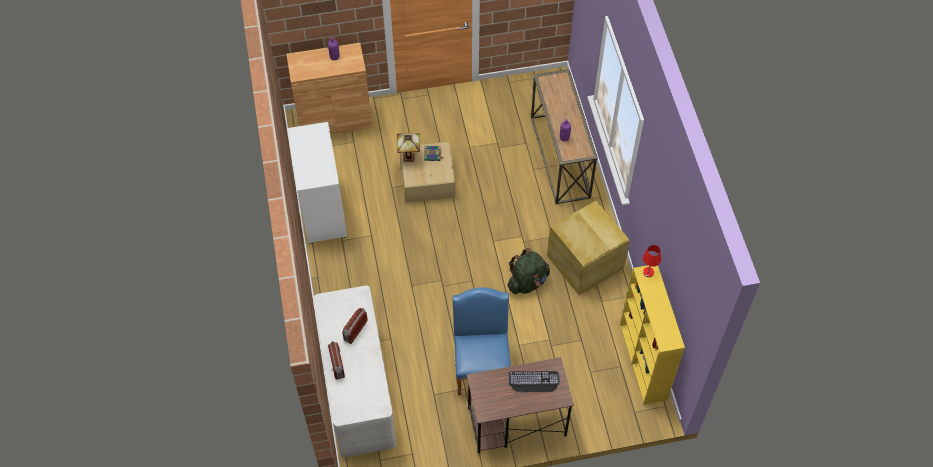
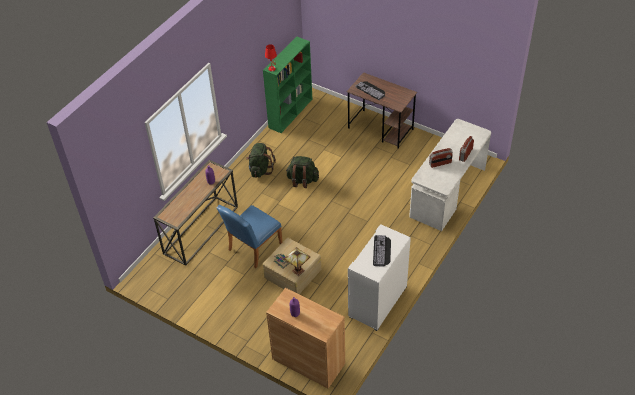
camera: 135 degrees left, 10 degrees down
blue chair [453,287,511,395] -> blue chair moved to [216,205,282,268]
beige storage box [547,201,630,295] -> green backpack [246,143,276,178]
yellow bookcase [620,265,685,405] -> green bookcase [263,36,312,133]
none -> keyboard [373,235,391,267]

